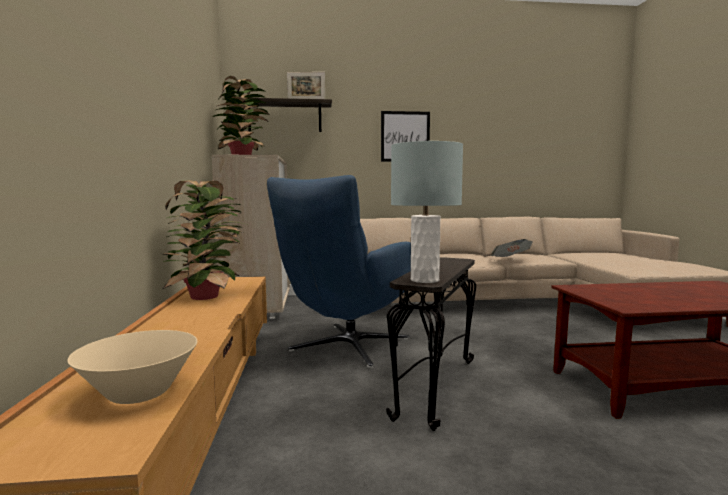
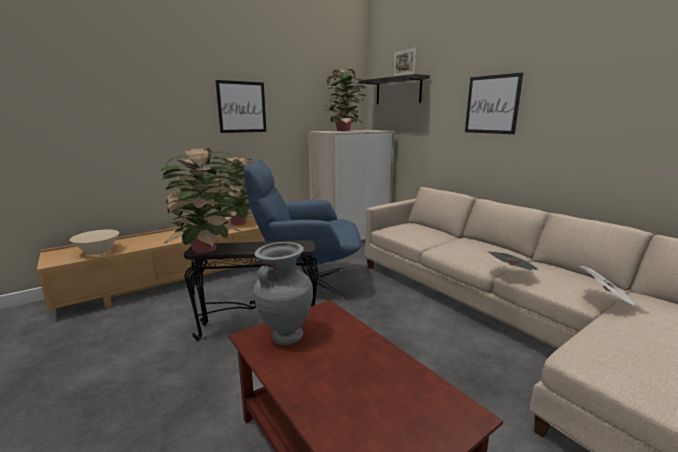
camera: 60 degrees right, 10 degrees up
grey table lamp [391,141,463,283] -> potted plant [160,148,239,253]
none -> picture [215,80,266,133]
none -> grey vase [254,242,313,345]
none -> newspaper [580,266,649,311]

